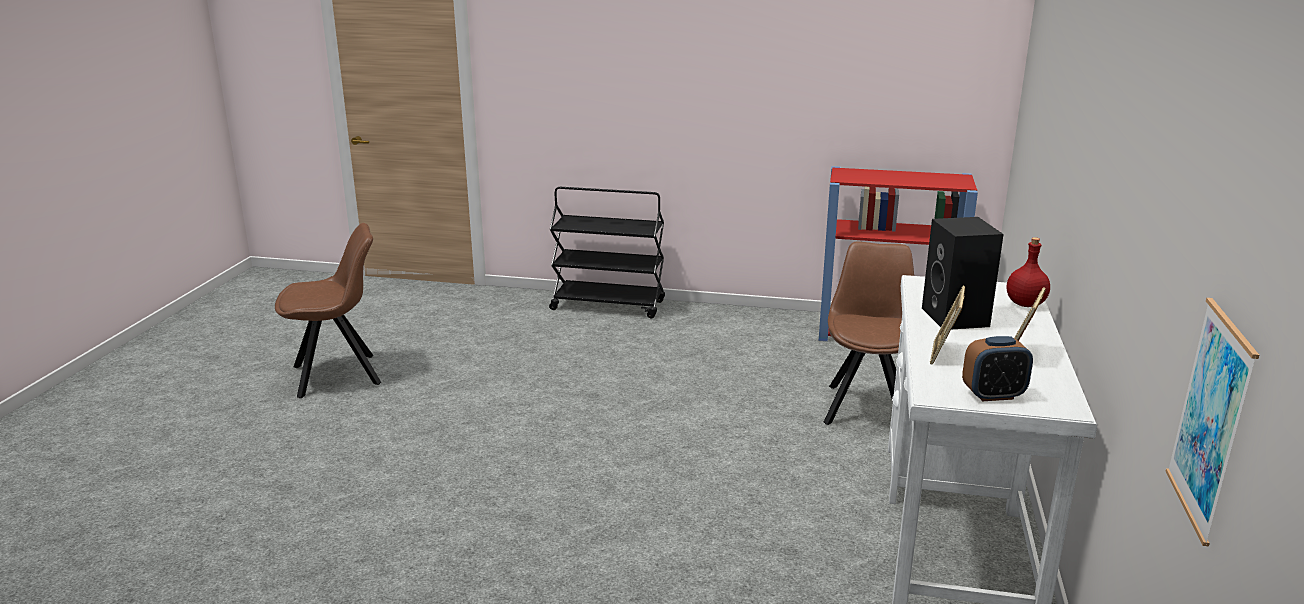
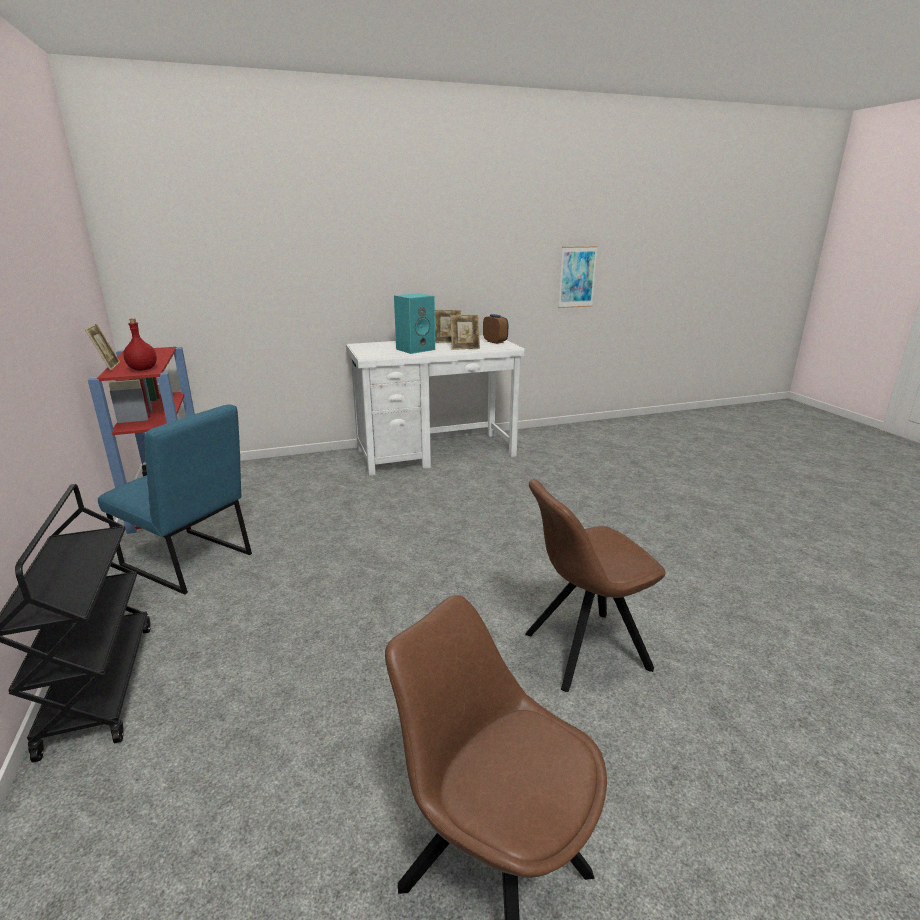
camera: 120 degrees left, 0 degrees up
brown chair [824,241,914,425] -> brown chair moved to [525,479,665,692]
black speaker [922,217,1004,329] -> turquoise speaker [394,293,435,354]
red bottle [1007,237,1050,307] -> red bottle moved to [123,318,157,371]
none -> picture frame [85,324,120,371]
none -> blue chair [98,404,252,595]

